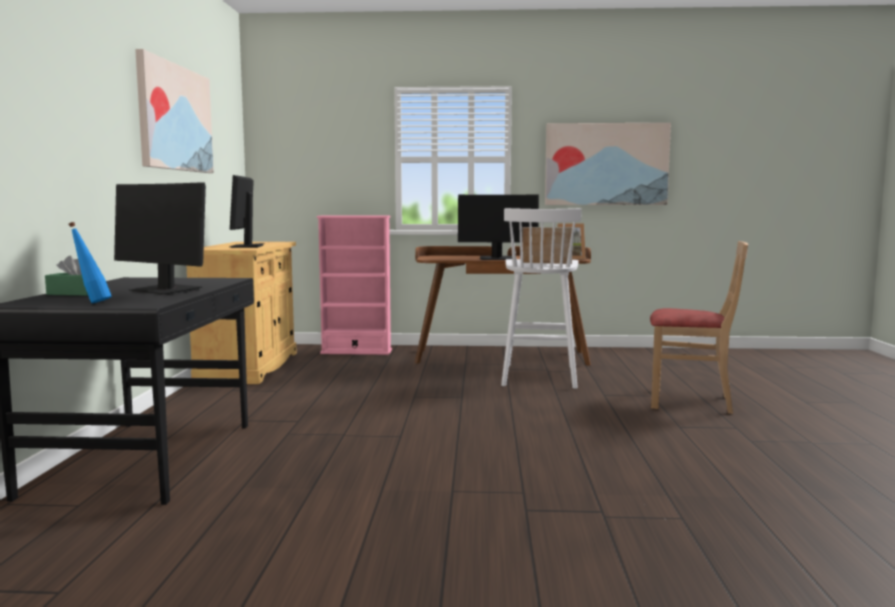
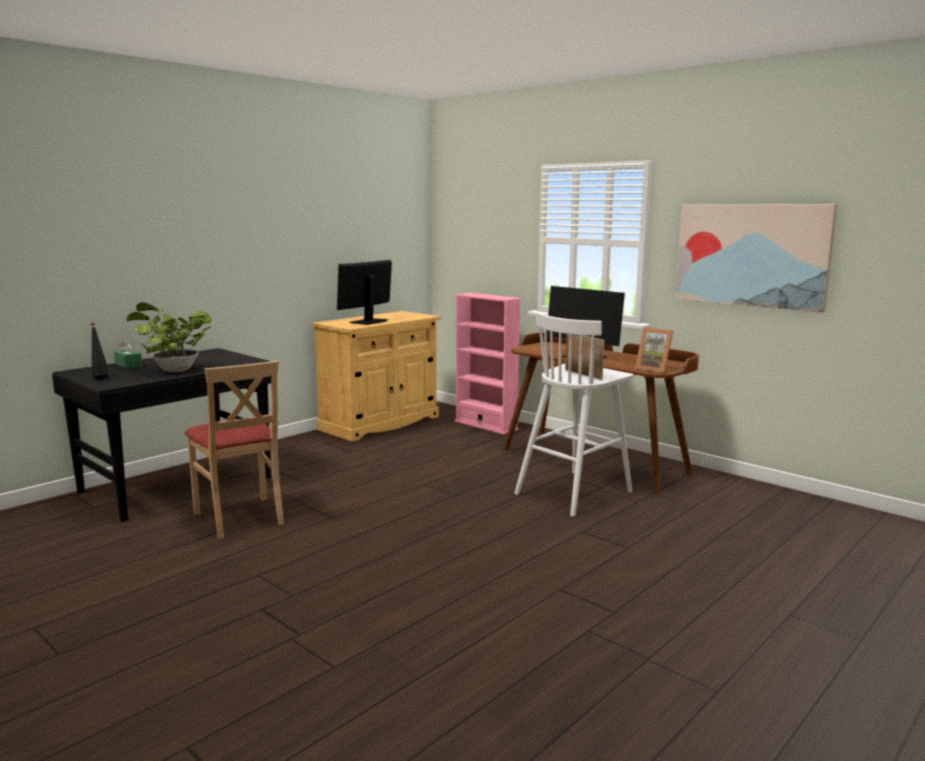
camera: 40 degrees right, 5 degrees up
blue bottle [69,222,112,303] -> black bottle [91,323,108,378]
monitor [114,182,206,295] -> potted plant [127,302,211,372]
picture [135,49,214,173] -> none
beige chair [650,241,748,414] -> beige chair moved to [184,361,284,539]

